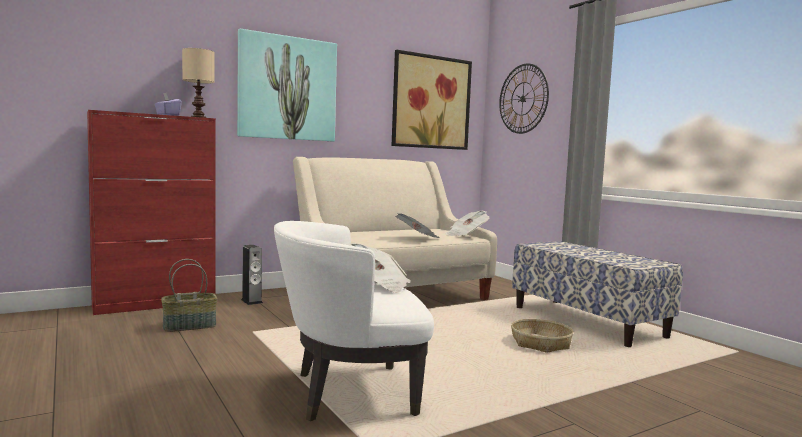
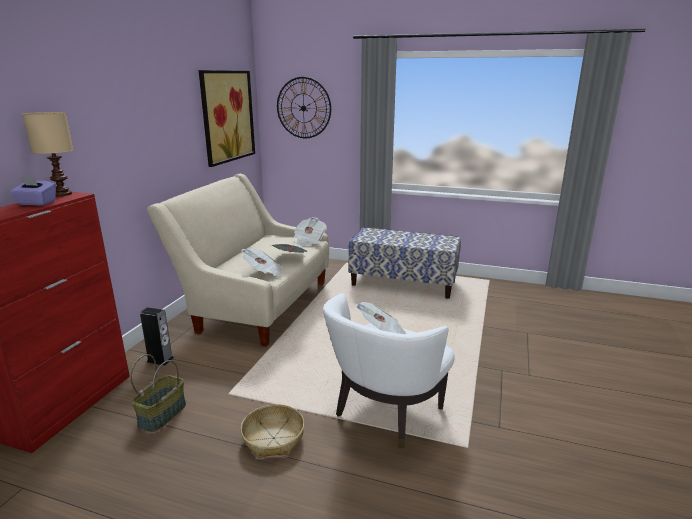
camera: 40 degrees left, 15 degrees up
picture [237,29,337,141] -> none
basket [511,319,573,353] -> basket moved to [241,404,305,458]
none -> newspaper [241,249,282,276]

